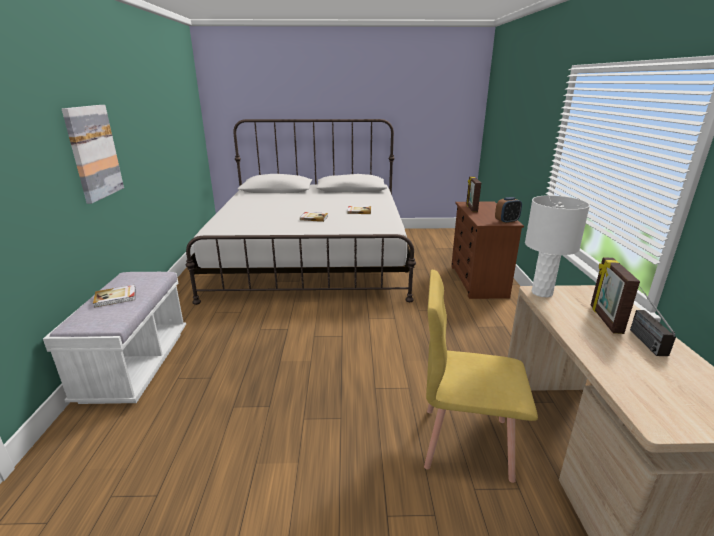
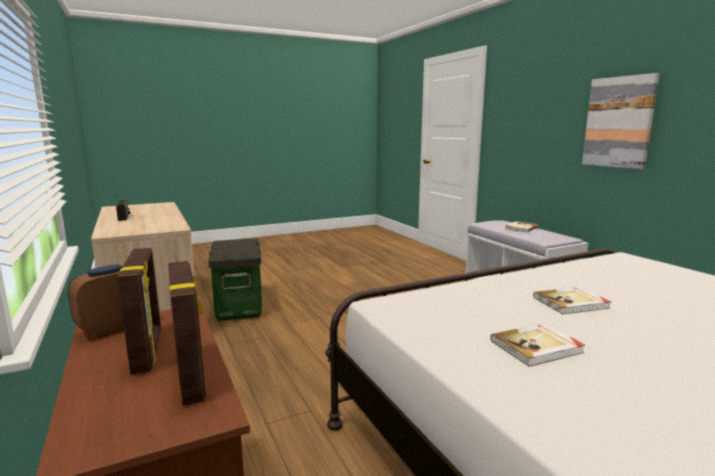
camera: 155 degrees right, 10 degrees down
yellow chair [424,270,538,483] -> storage box [208,238,262,321]
white table lamp [525,195,590,297] -> none
picture frame [591,257,640,334] -> picture frame moved to [117,248,161,375]

